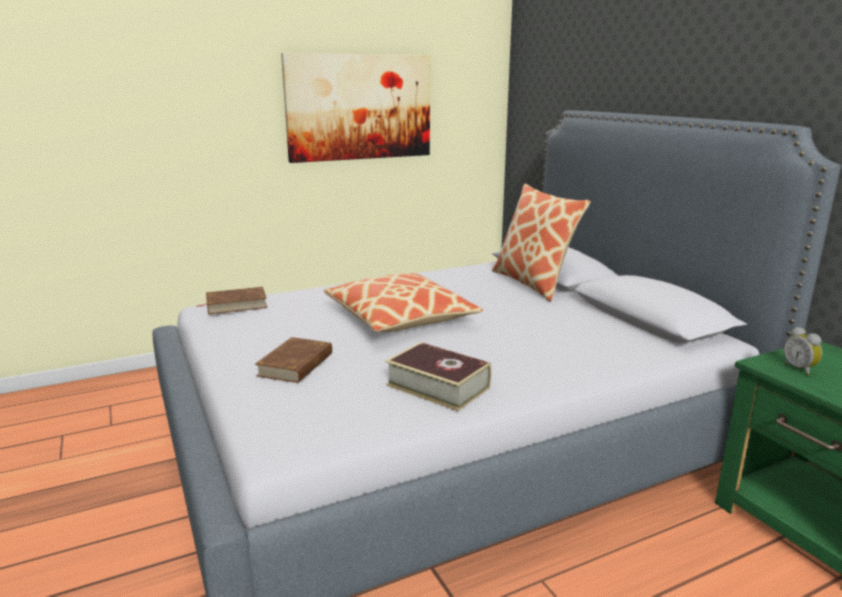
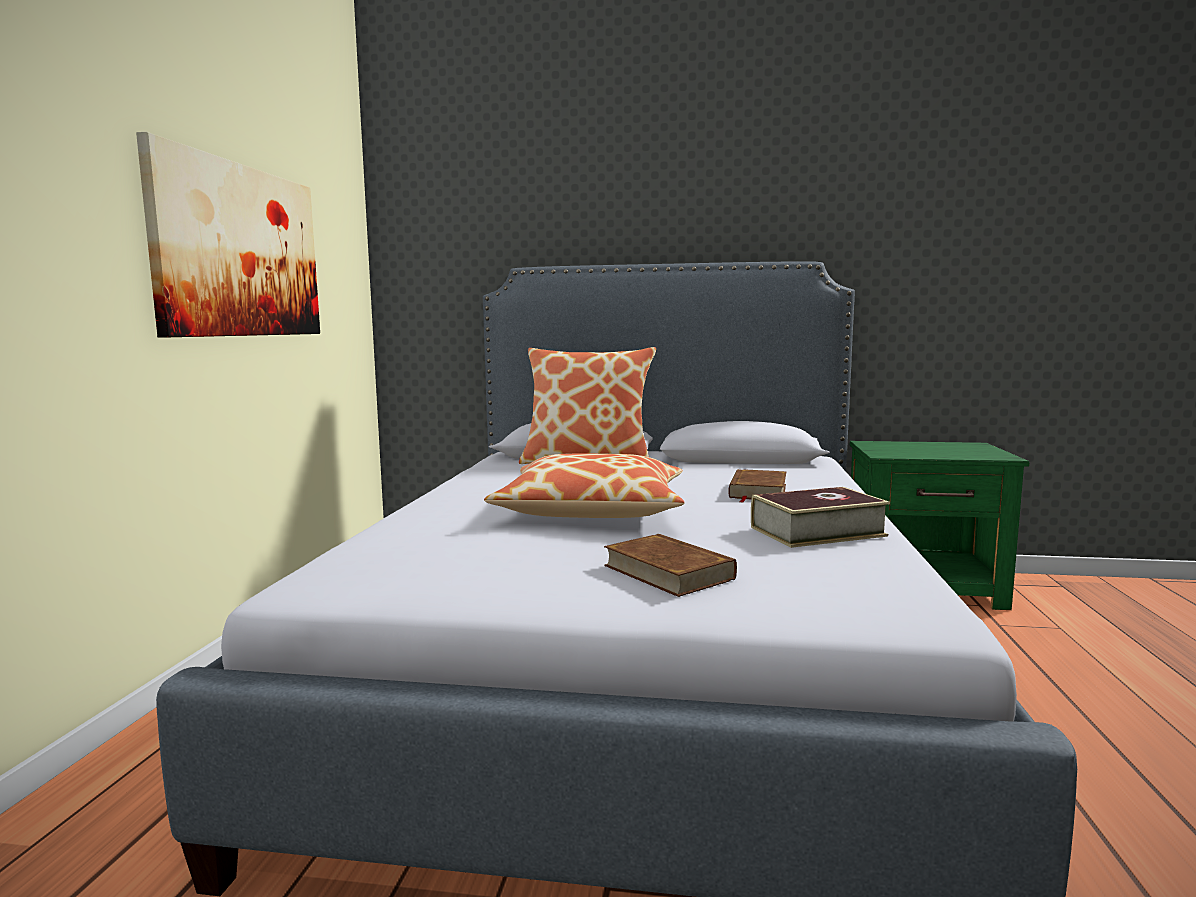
camera: 55 degrees left, 10 degrees down
brown book [196,287,267,314] -> brown book moved to [728,469,786,503]
alarm clock [784,327,822,376] -> none

